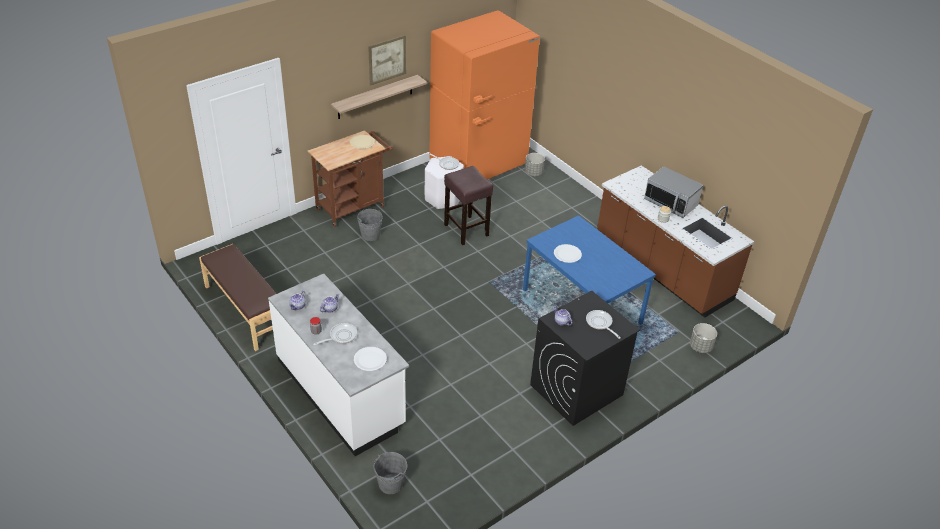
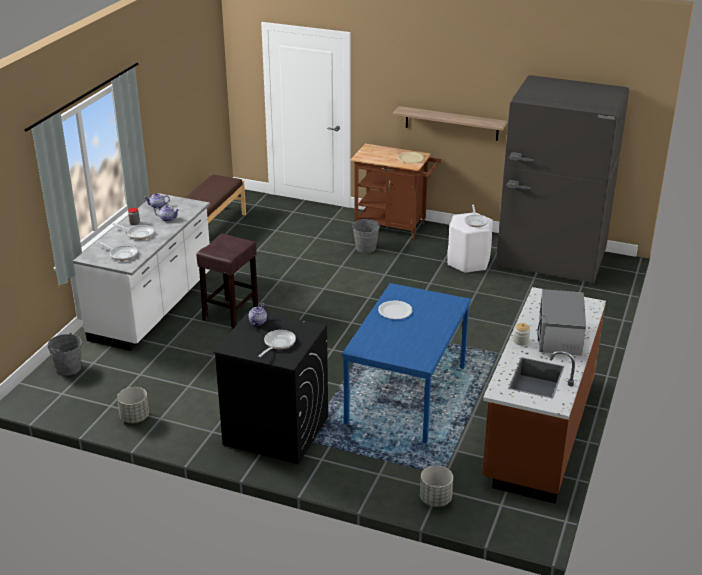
camera: 60 degrees right, 10 degrees down
white plate [354,347,387,371] -> frying pan [97,241,138,261]
picture [368,35,406,85] -> none
orange fridge [429,10,540,179] -> grey fridge [496,75,629,283]
brown stool [444,166,493,245] -> brown stool moved to [196,234,258,329]
grey planter [525,153,545,176] -> grey planter moved to [117,387,149,423]

